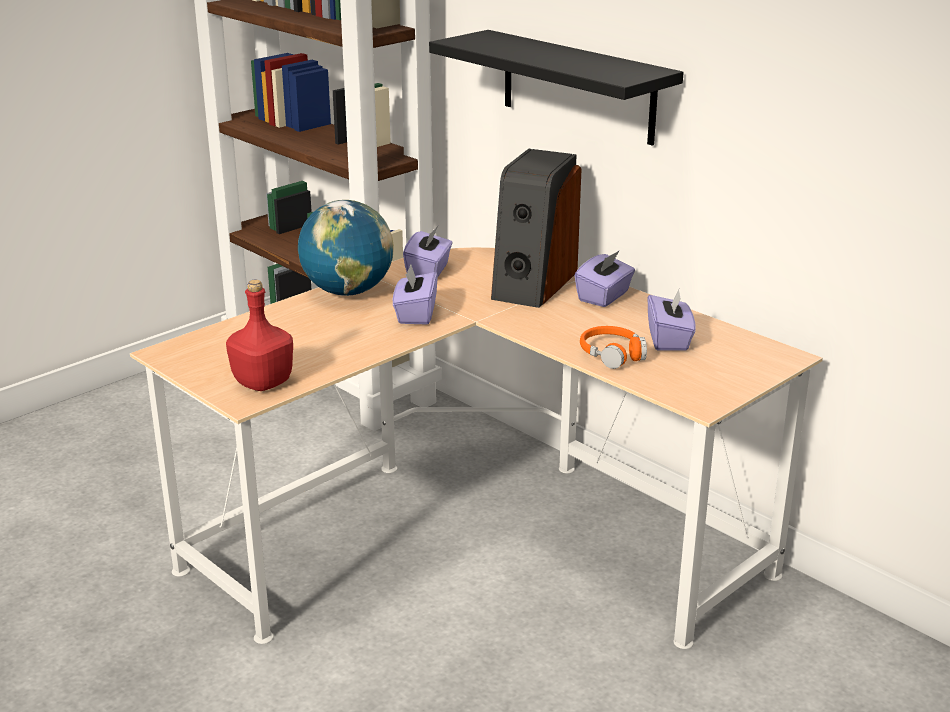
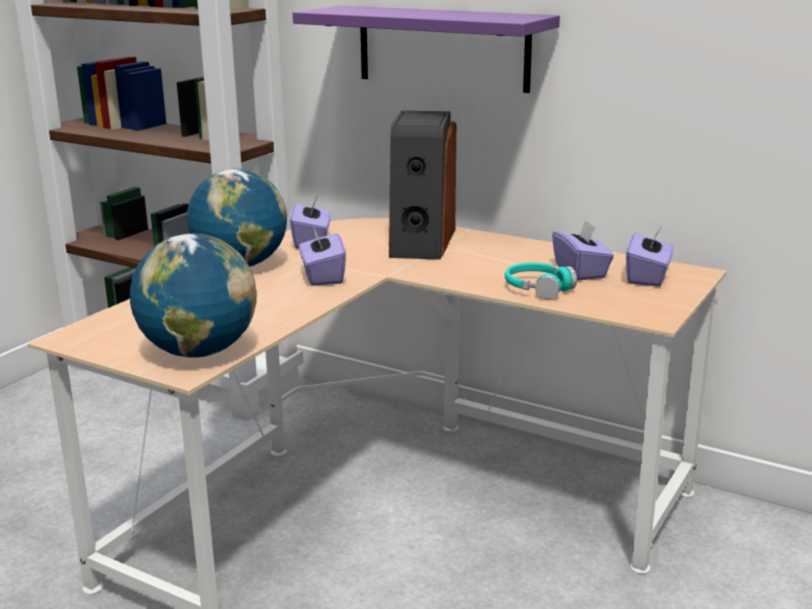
camera: 15 degrees left, 5 degrees down
red bottle [226,280,293,391] -> globe [130,233,257,358]
black shelf [429,30,684,146] -> purple shelf [293,6,560,93]
purple tissue box [574,251,635,307] -> purple tissue box moved to [626,227,674,287]
orange headphones [580,326,647,369] -> turquoise headphones [505,263,577,299]

